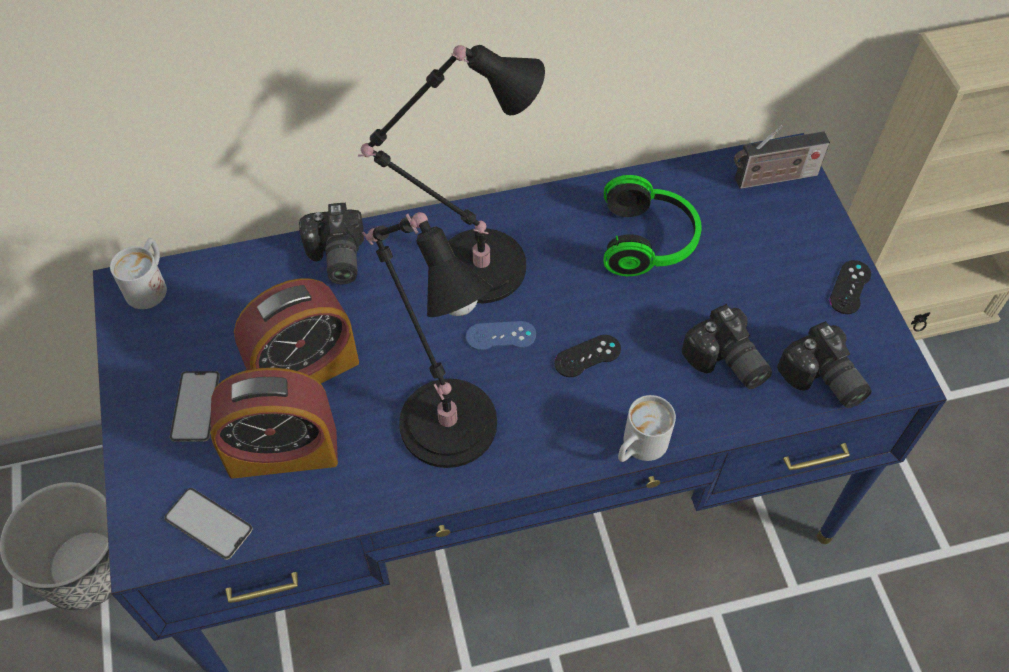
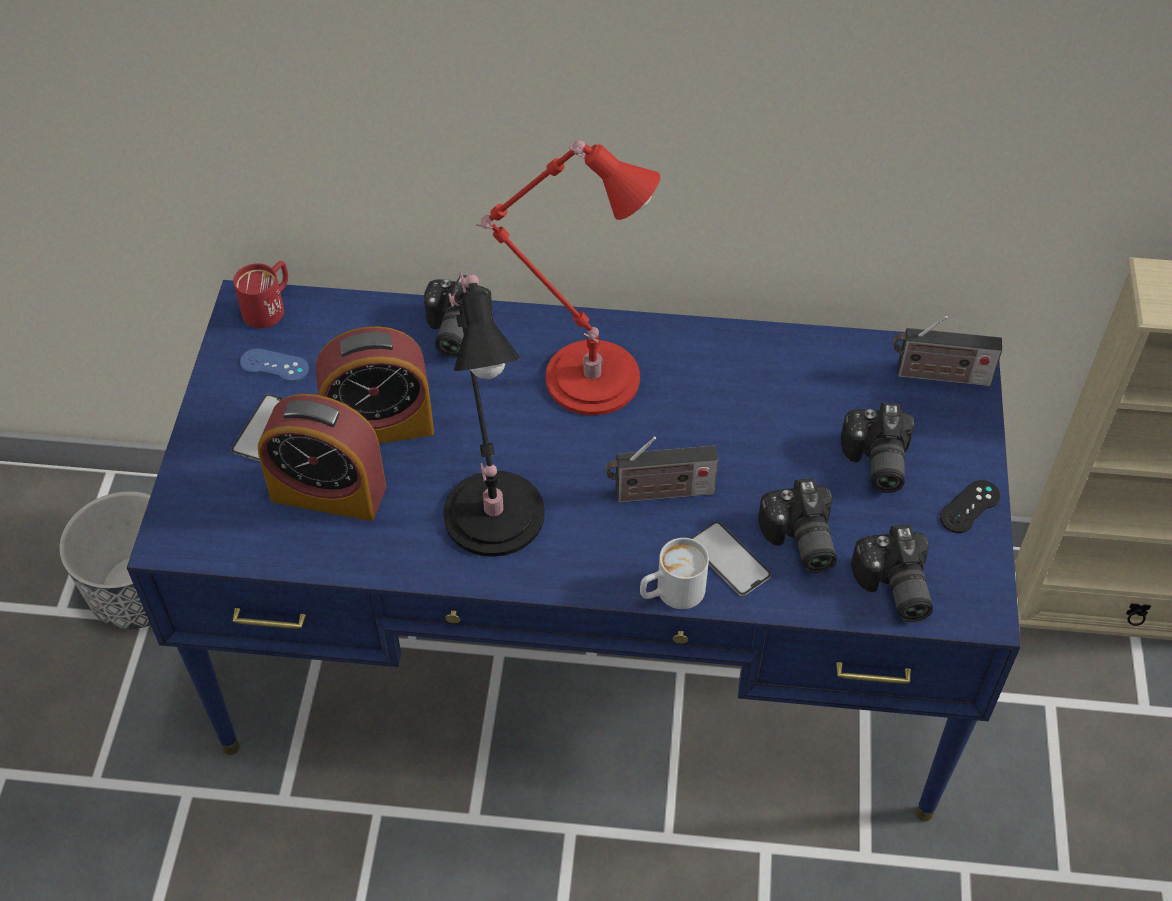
camera: 20 degrees right, 5 degrees down
white mug [110,238,167,309] -> red mug [233,261,288,328]
phone [164,488,253,560] -> phone moved to [690,522,771,596]
black table lamp [358,45,545,303] -> red table lamp [476,140,660,415]
blue game controller [466,321,536,350] -> blue game controller moved to [240,348,309,382]
black game controller [554,335,621,377] -> radio [606,436,718,503]
headphones [604,175,702,276] -> none
none -> camera [841,403,914,493]

